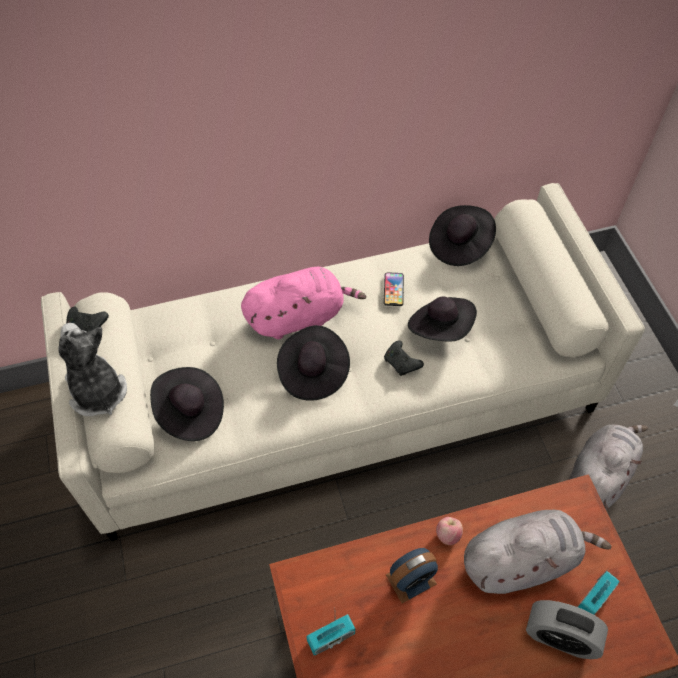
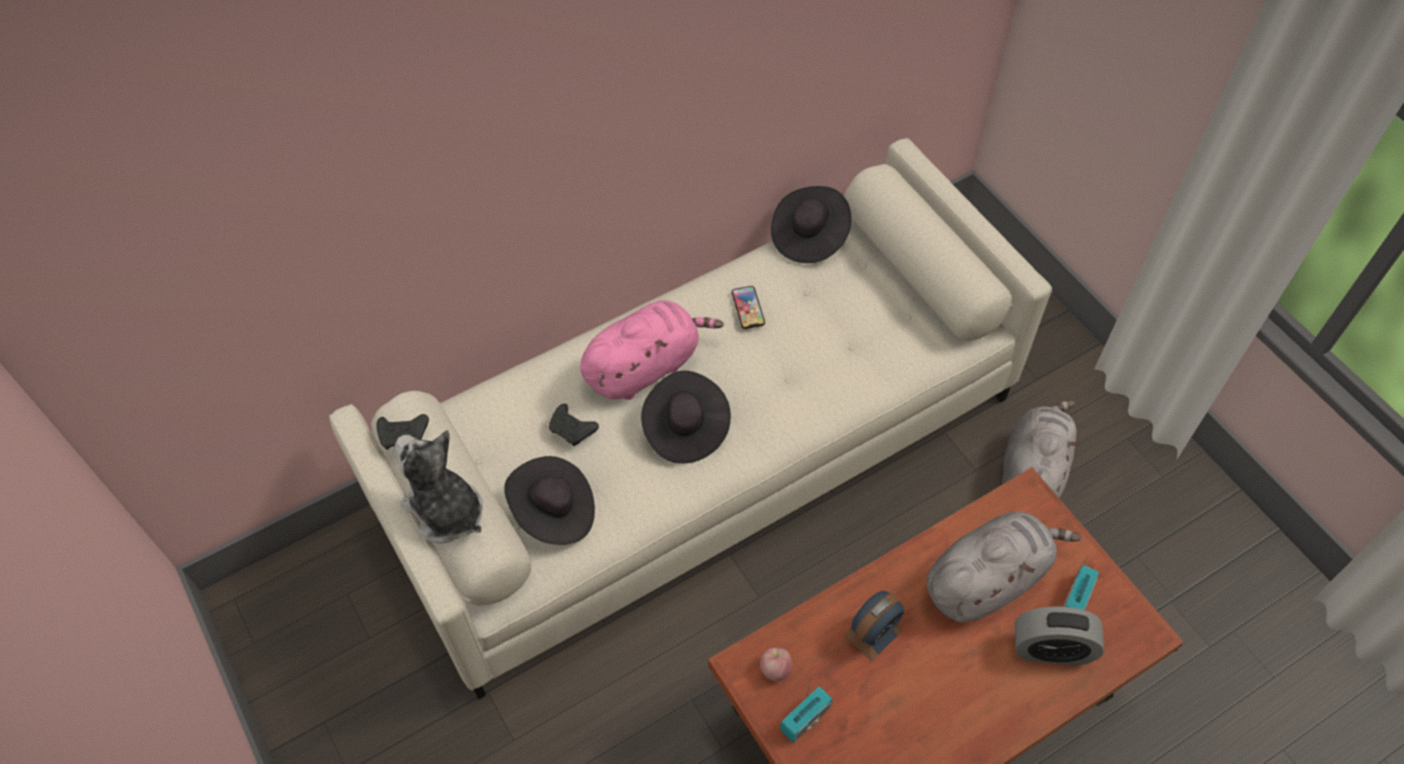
camera: 15 degrees left, 0 degrees up
black game controller [384,341,424,376] -> black game controller moved to [549,404,599,446]
black hat [408,297,477,342] -> none
apple [436,517,463,545] -> apple moved to [760,647,792,682]

